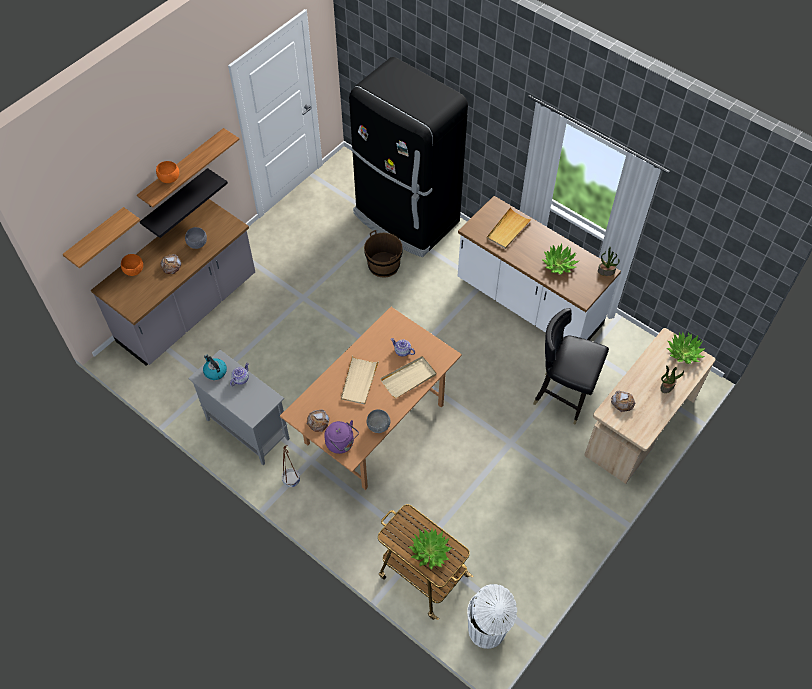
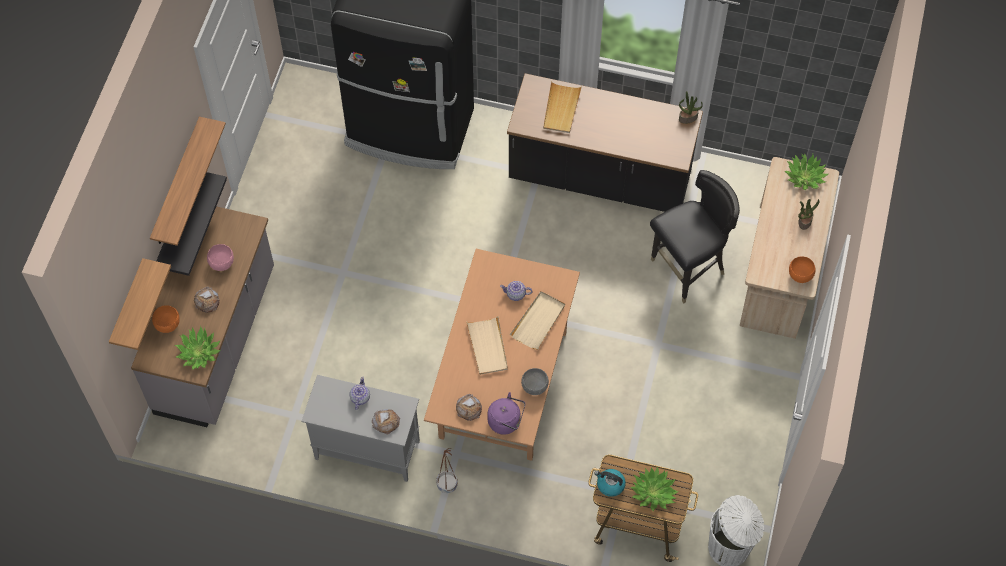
camera: 25 degrees left, 5 degrees up
orange bowl [156,161,179,183] -> orange bowl moved to [789,256,816,283]
grey bowl [185,227,207,249] -> pink bowl [207,244,234,271]
kettle [203,355,227,380] -> kettle moved to [594,469,626,497]
brown bucket [364,230,403,277] -> none
white counter [458,196,621,340] -> black counter [507,73,703,212]
black chair [533,308,609,424] -> black chair turned 150 degrees clockwise [650,170,740,303]
potted plant [542,244,578,274] -> potted plant moved to [175,326,221,370]
bread [611,390,636,412] -> bread moved to [372,409,400,435]

